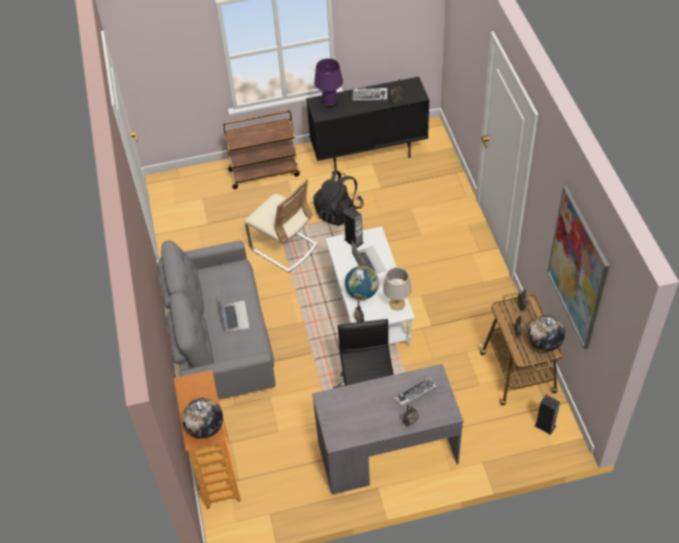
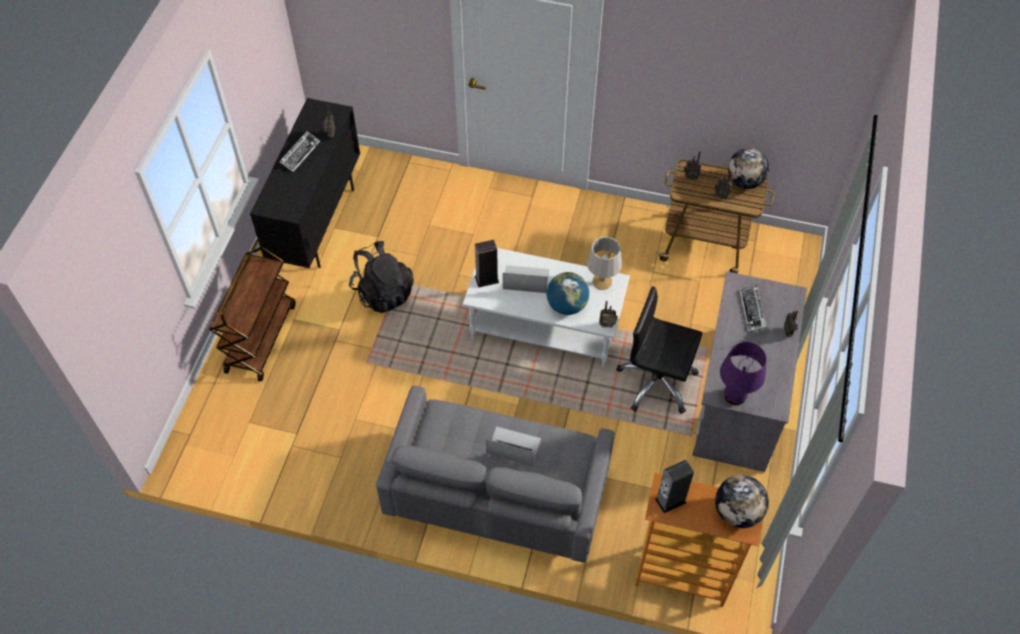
camera: 65 degrees left, 5 degrees up
beige chair [244,179,318,272] -> none
purple table lamp [314,58,343,108] -> purple table lamp moved to [720,342,767,405]
speaker [534,395,561,435] -> speaker moved to [655,459,694,513]
picture [547,186,609,350] -> none

